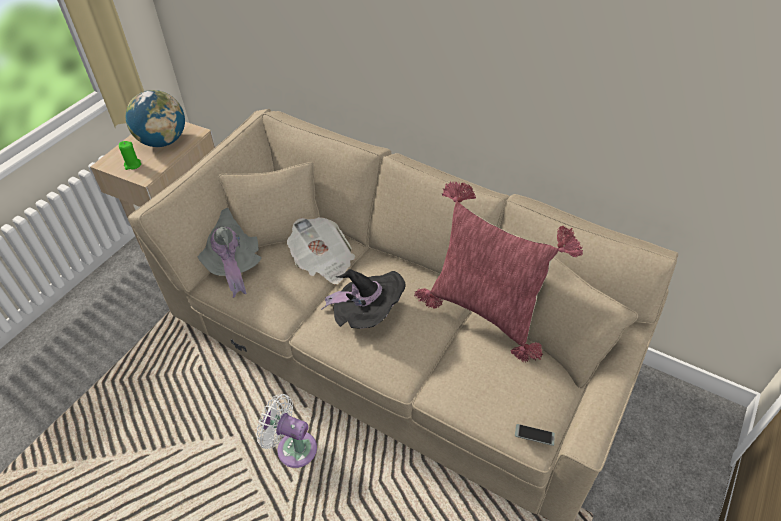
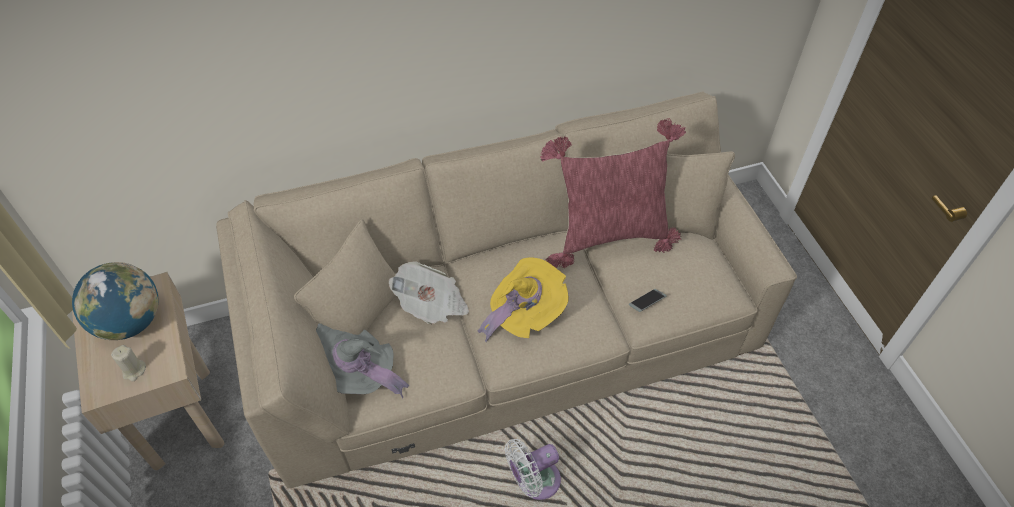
camera: 50 degrees left, 5 degrees up
green candle [119,141,141,170] -> beige candle [111,345,146,381]
black hat [321,269,406,328] -> yellow hat [478,257,569,342]
phone [515,424,555,446] -> phone moved to [629,289,667,312]

